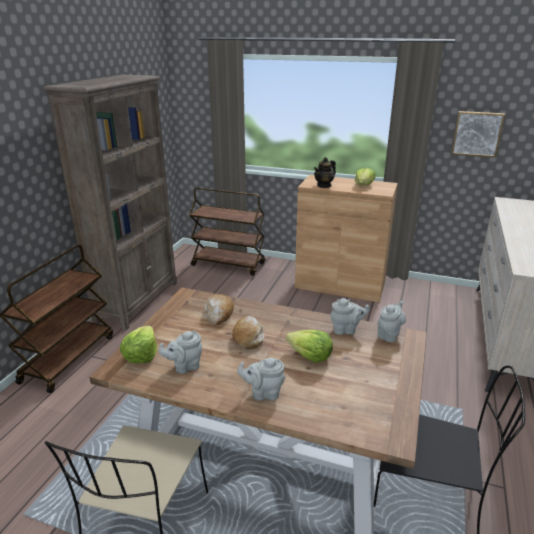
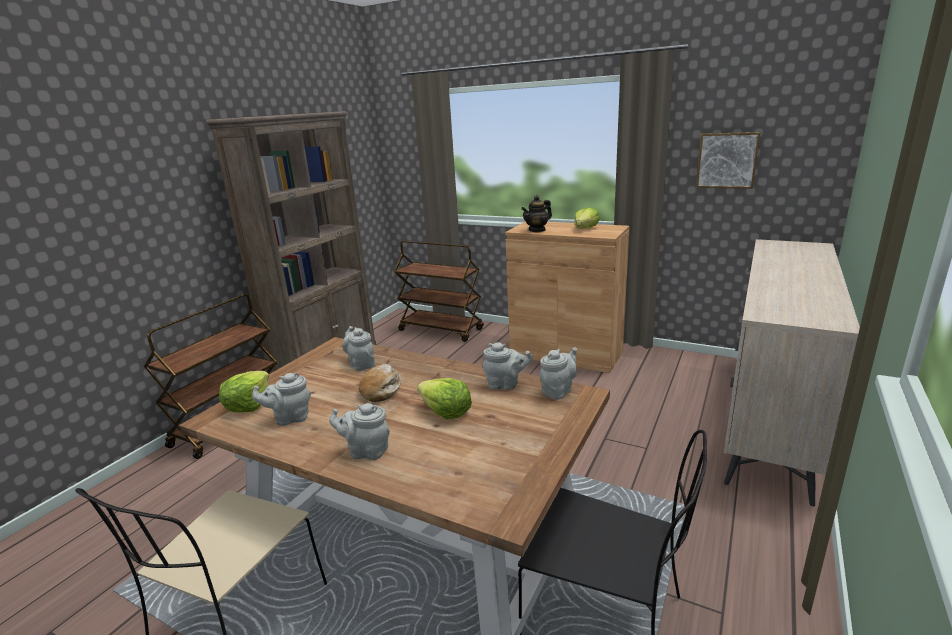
camera: 10 degrees right, 5 degrees down
bread [205,294,234,325] -> grey teapot [342,326,375,371]

